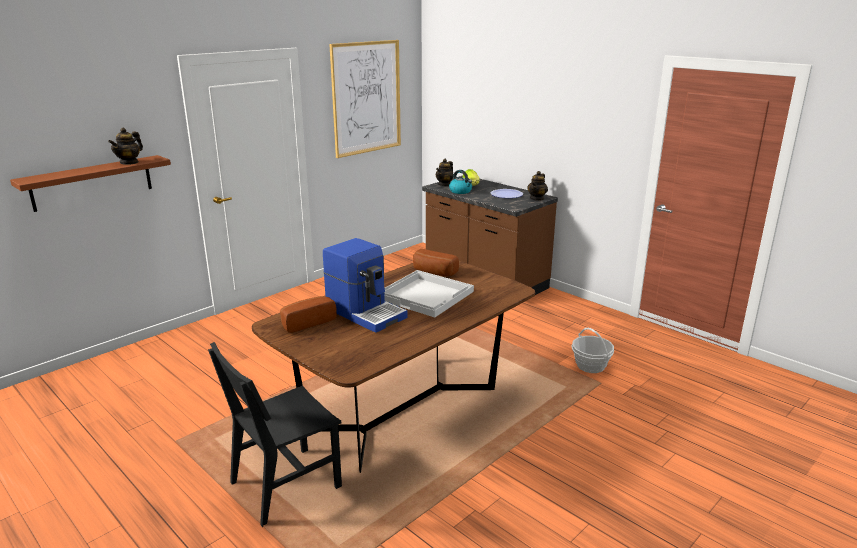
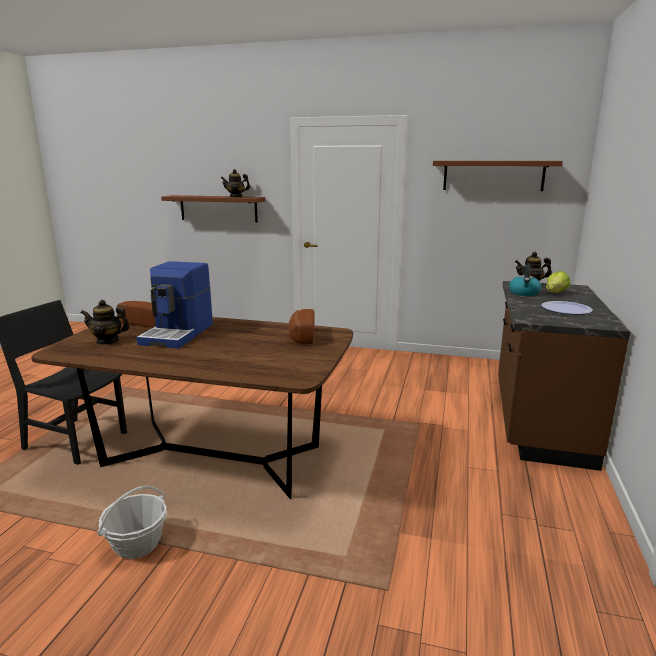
camera: 60 degrees right, 5 degrees down
picture [329,40,401,158] -> brown shelf [433,161,563,191]
white tray [384,270,474,317] -> none
teapot [527,171,548,201] -> teapot moved to [81,300,130,345]
basket [571,328,614,373] -> basket moved to [98,485,167,559]

